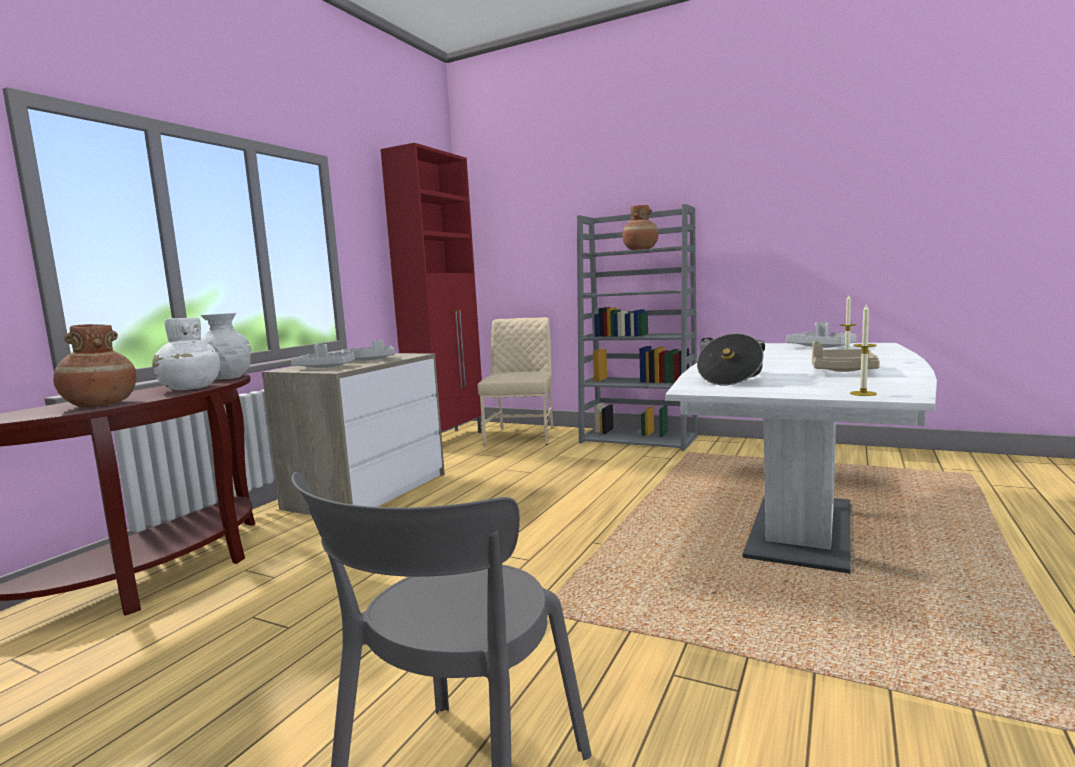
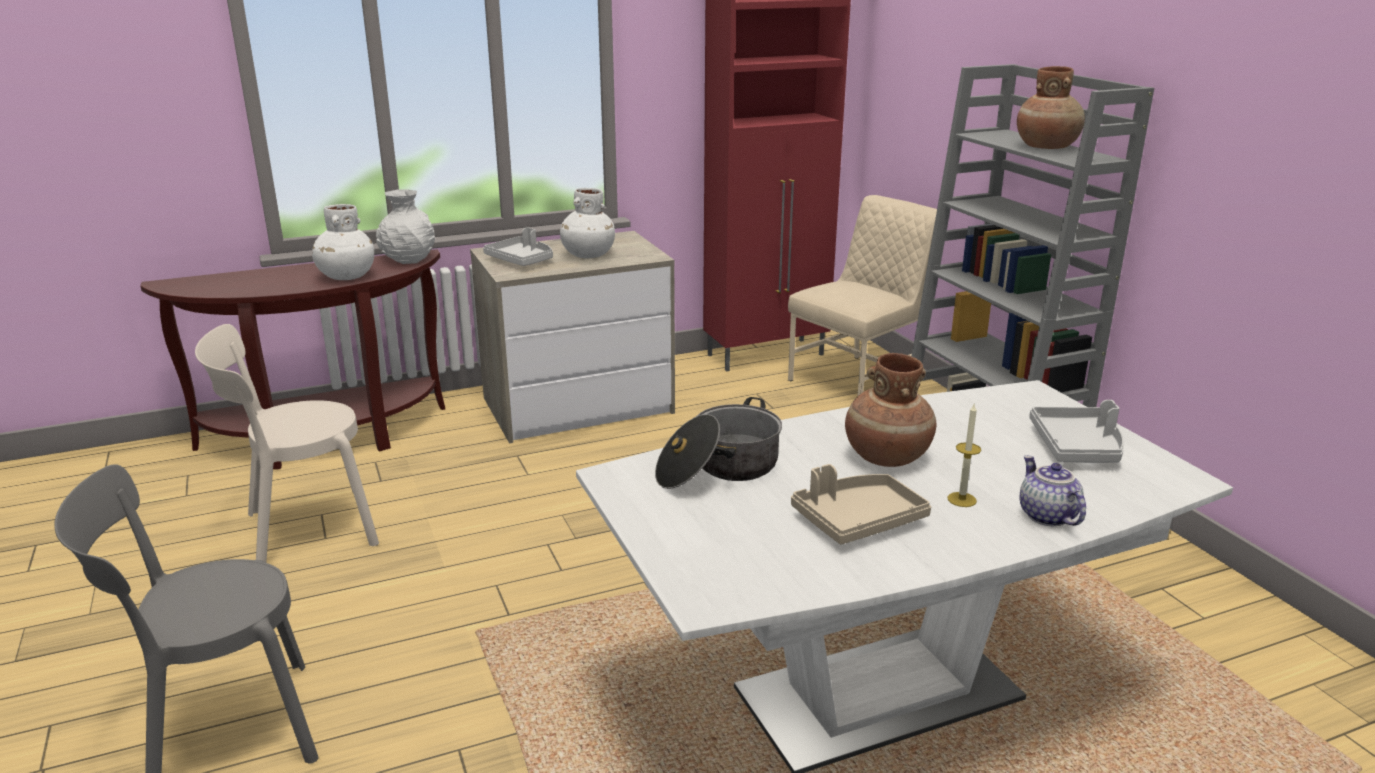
camera: 40 degrees right, 15 degrees up
brown vase [53,324,136,407] -> brown vase moved to [845,353,937,467]
grey tray [342,340,395,361] -> white vase [560,188,615,258]
candle [850,304,877,396] -> none
none -> beige chair [195,324,379,563]
none -> teapot [1020,455,1086,526]

